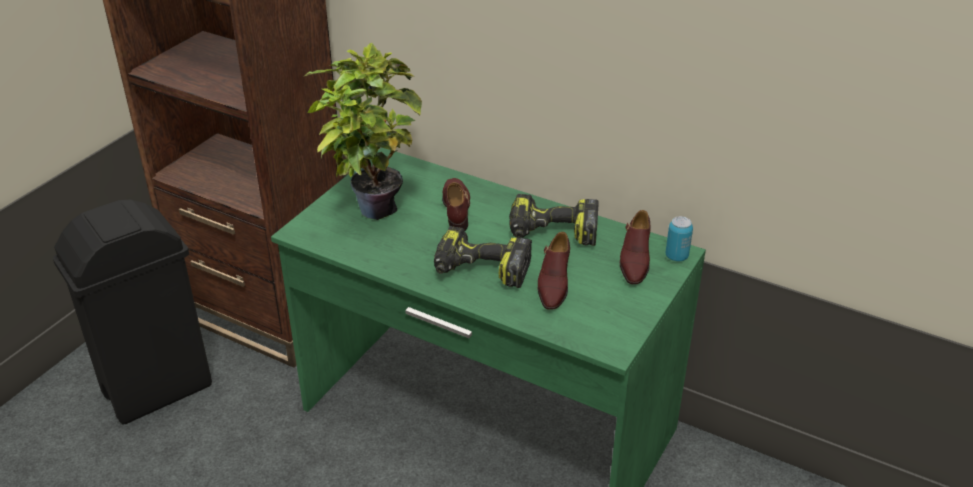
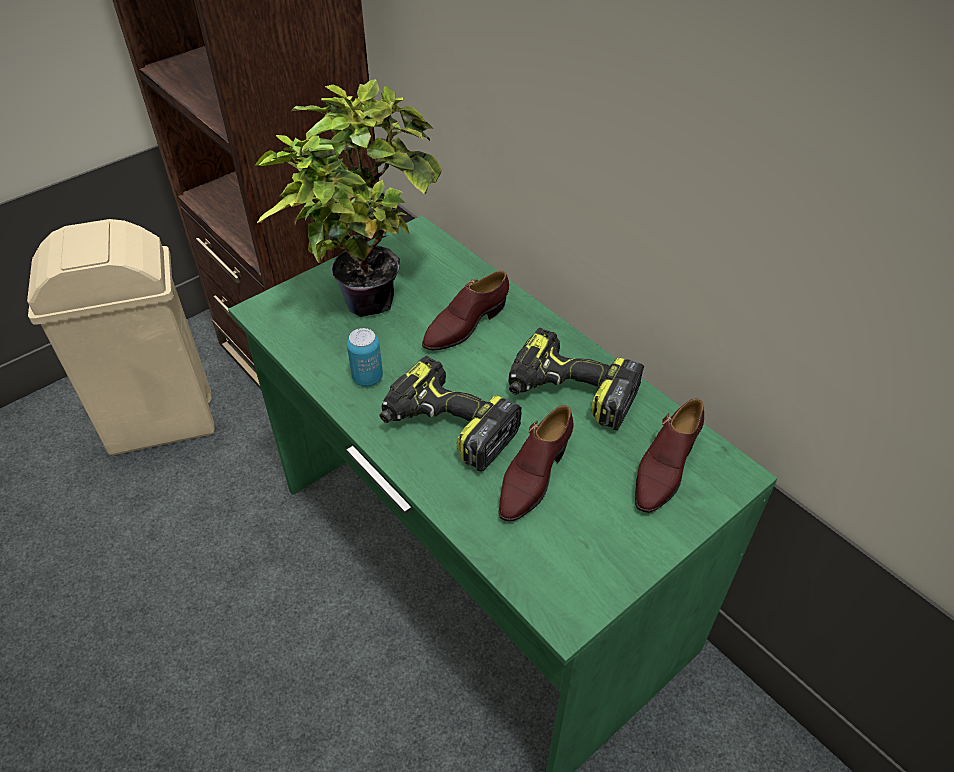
camera: 20 degrees right, 10 degrees up
black trash can [53,199,212,425] -> beige trash can [27,219,215,455]
brown shoe [442,178,470,231] -> brown shoe turned 150 degrees counterclockwise [422,271,509,350]
can [666,216,693,261] -> can moved to [347,328,383,387]

